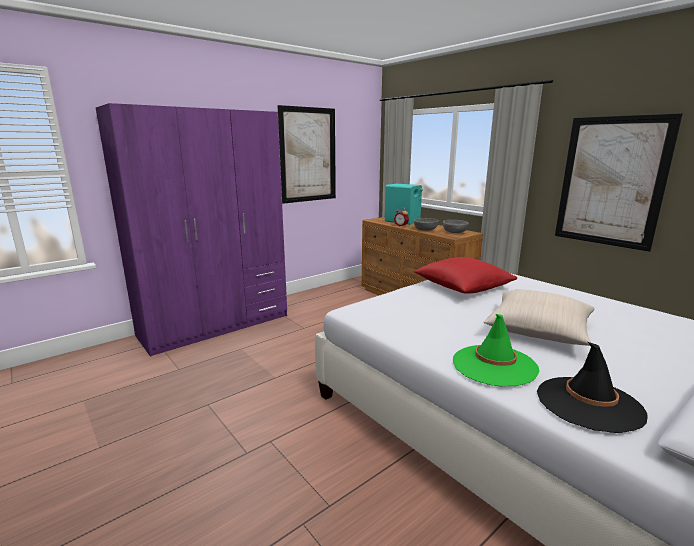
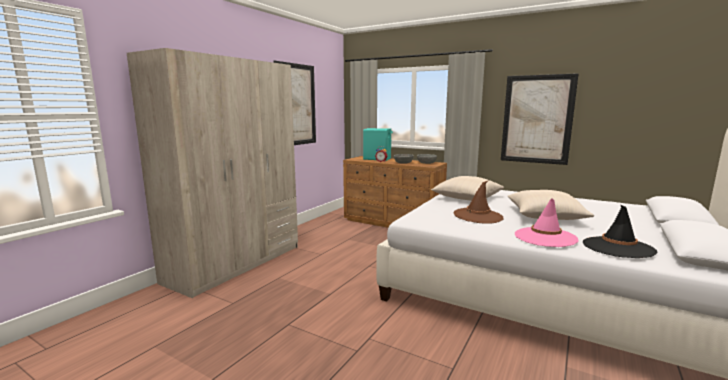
camera: 20 degrees left, 5 degrees down
purple wardrobe [96,103,287,357] -> beige wardrobe [127,48,298,298]
red pillow [414,257,517,294] -> beige pillow [431,176,504,201]
green hat [453,314,539,386] -> pink hat [515,198,578,247]
none -> brown hat [454,180,504,224]

